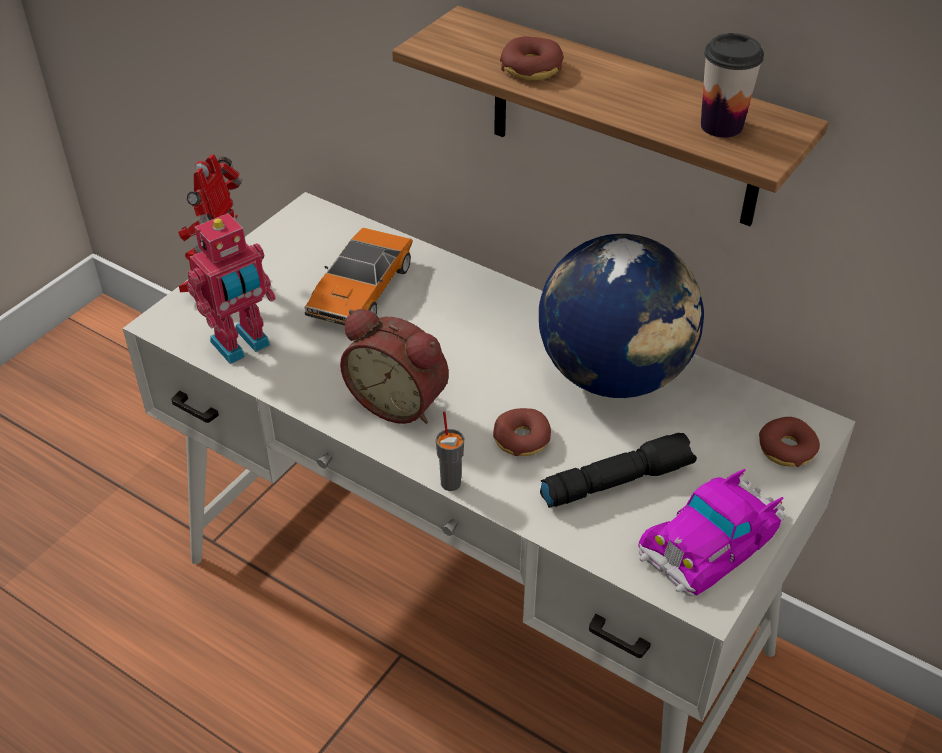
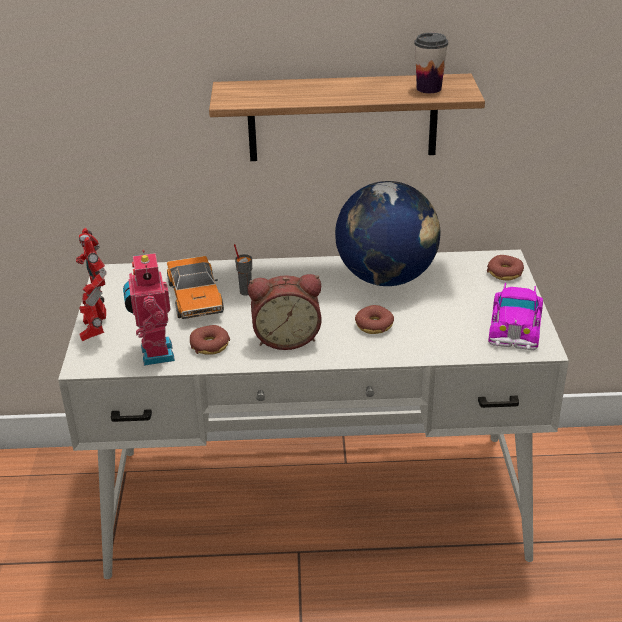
camera: 35 degrees left, 10 degrees down
toy robot [187,213,276,364] -> toy robot turned 150 degrees clockwise [123,250,175,366]
grey cup [436,411,464,491] -> grey cup moved to [234,244,252,296]
donut [500,36,563,81] -> donut moved to [190,325,230,355]
black flashlight [540,433,697,508] -> none

